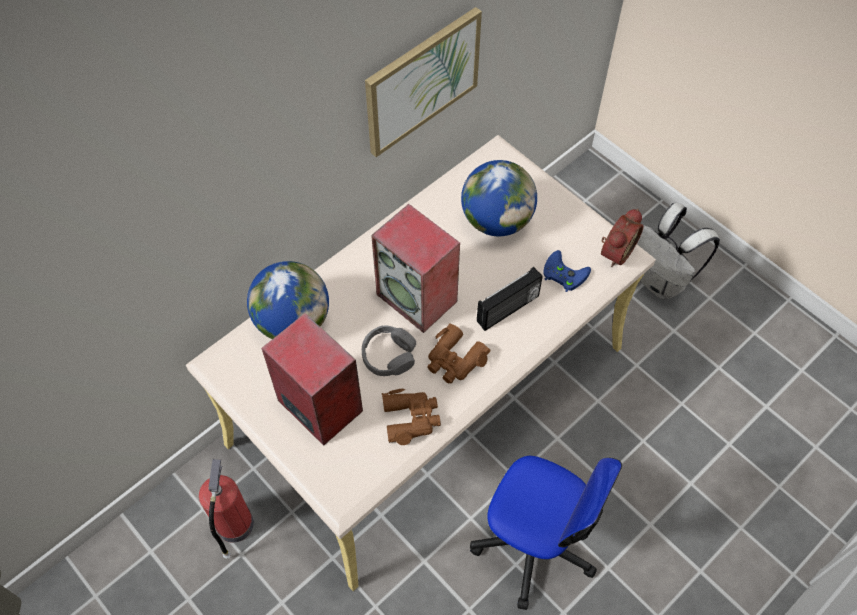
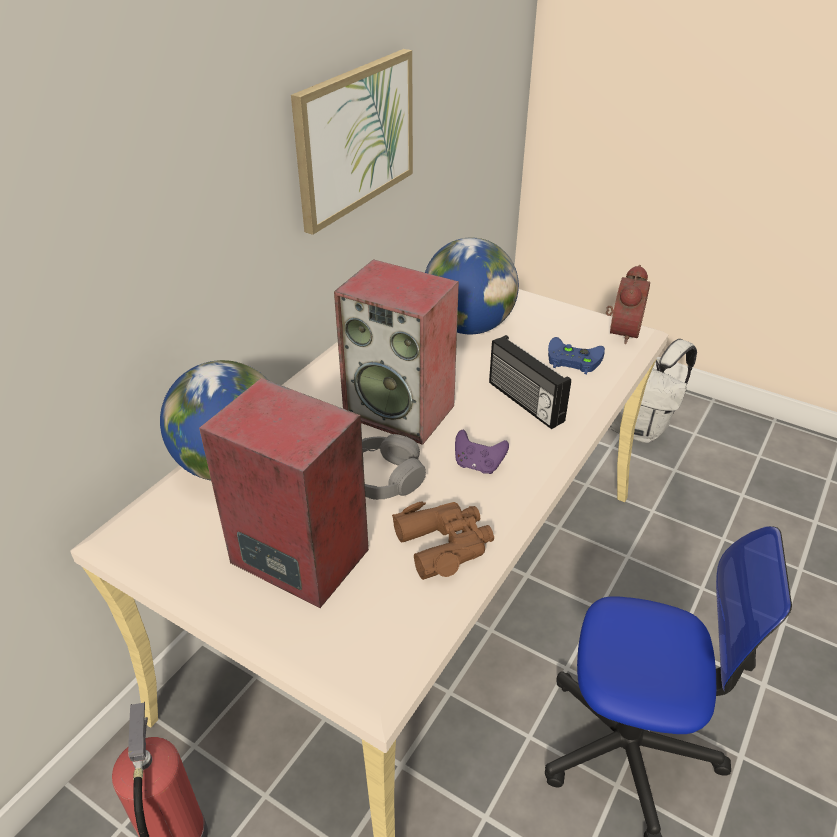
camera: 15 degrees left, 20 degrees down
brown binoculars [428,323,491,383] -> purple game controller [455,430,509,474]
radio [477,267,543,331] -> radio turned 105 degrees clockwise [489,335,571,429]

